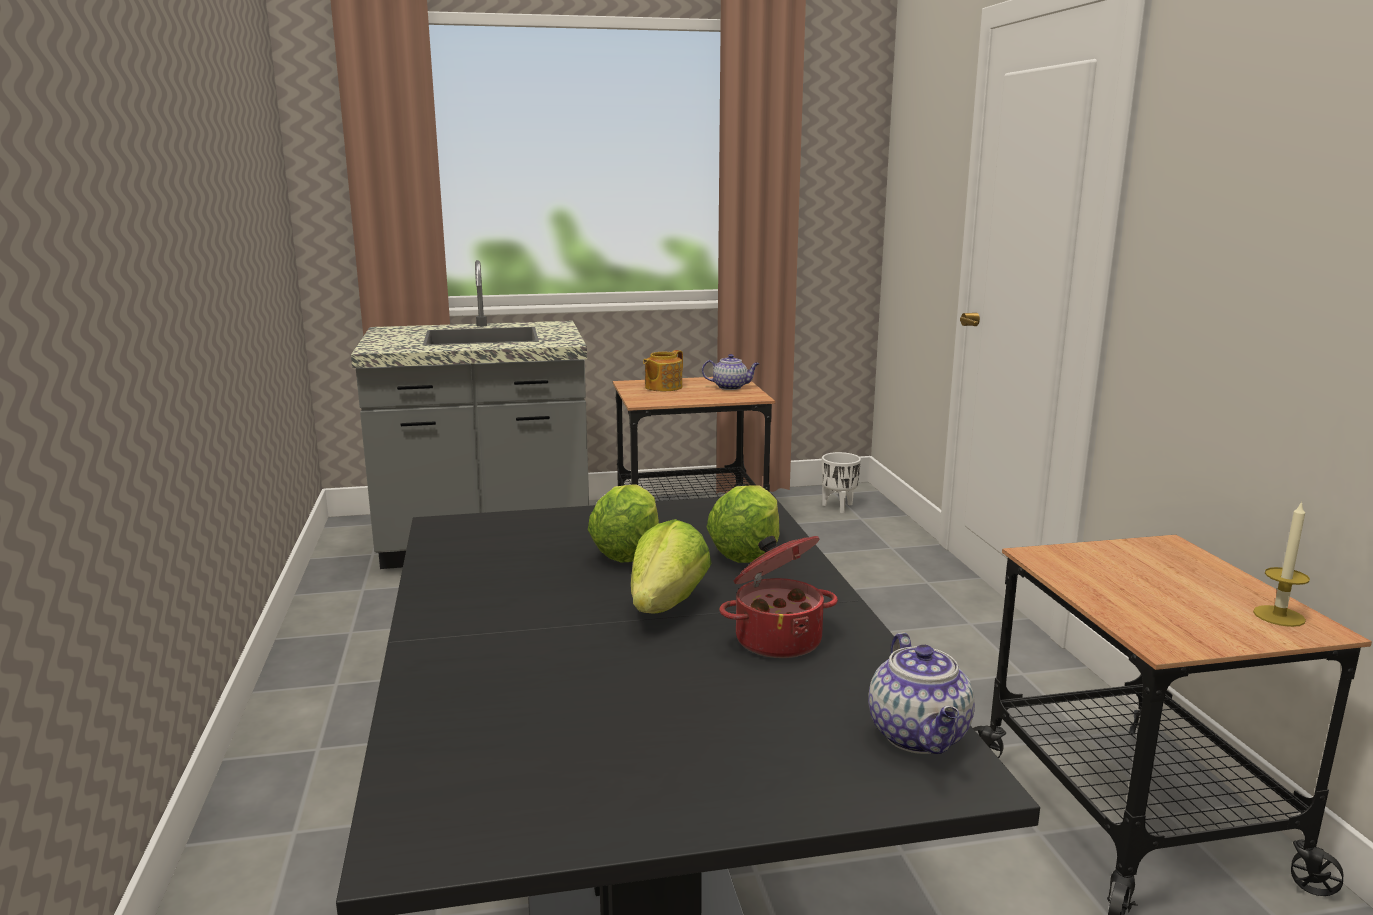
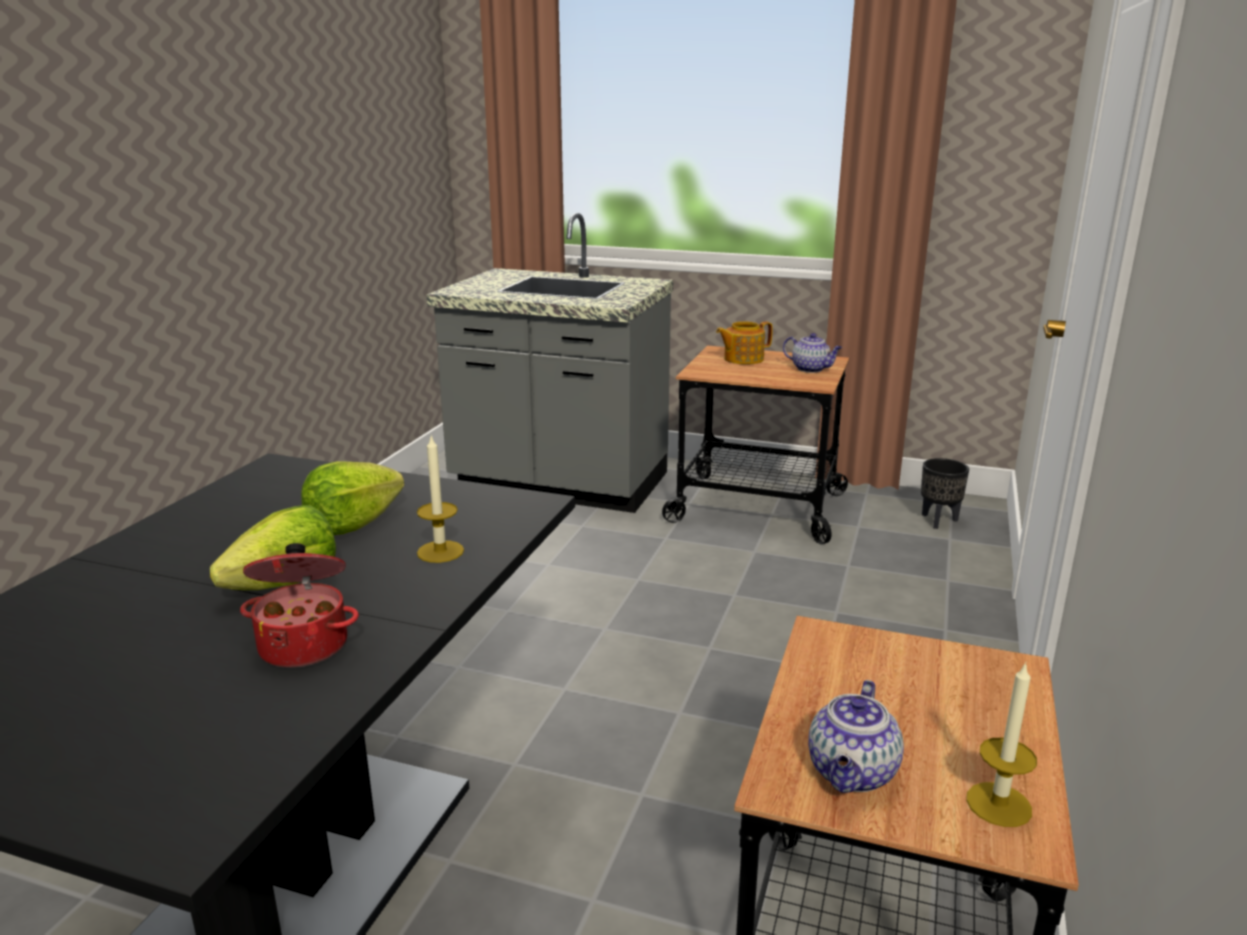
camera: 30 degrees right, 5 degrees up
lettuce [706,485,779,563] -> candle [417,436,464,563]
white planter [822,452,861,513] -> black planter [921,458,969,529]
teapot [868,632,975,754] -> teapot moved to [809,680,904,793]

